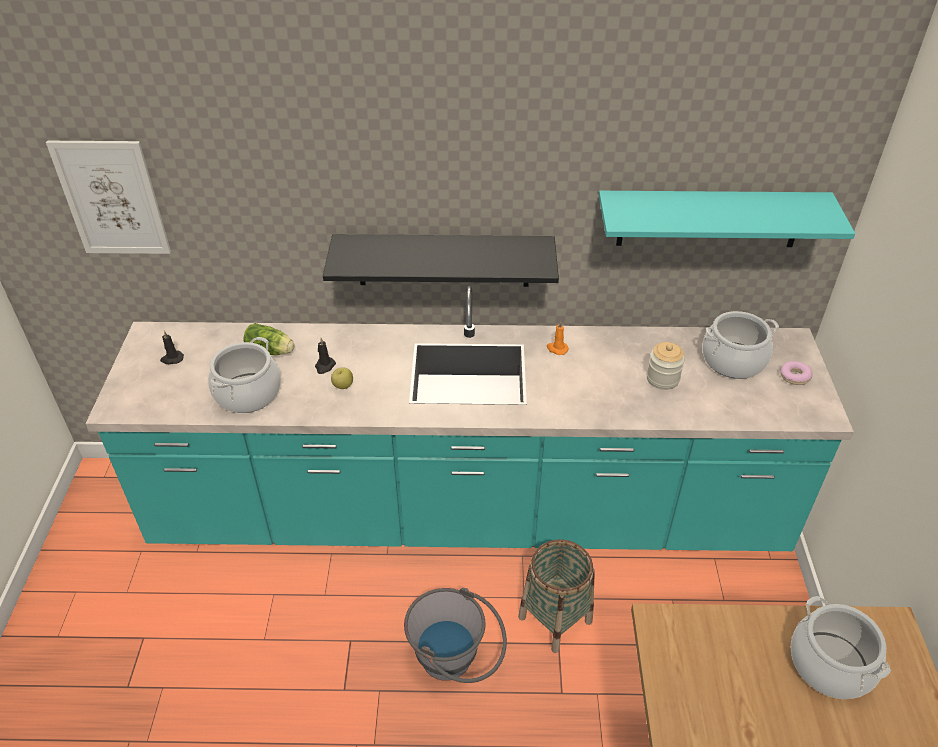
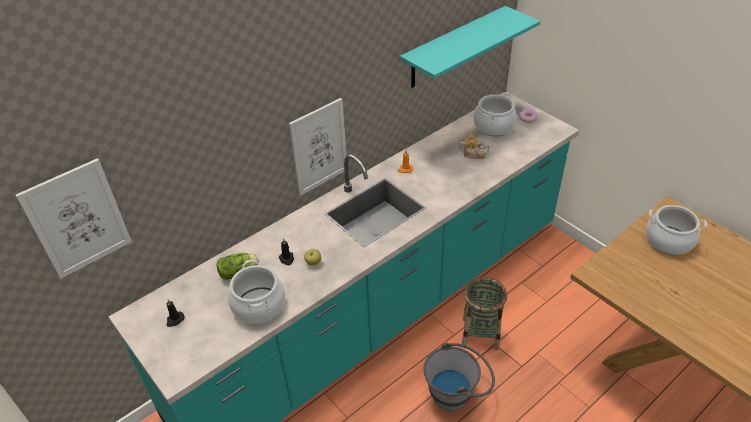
camera: 40 degrees left, 0 degrees up
black shelf [323,234,559,287] -> picture [289,98,347,196]
jar [647,342,685,390] -> teapot [458,134,491,159]

